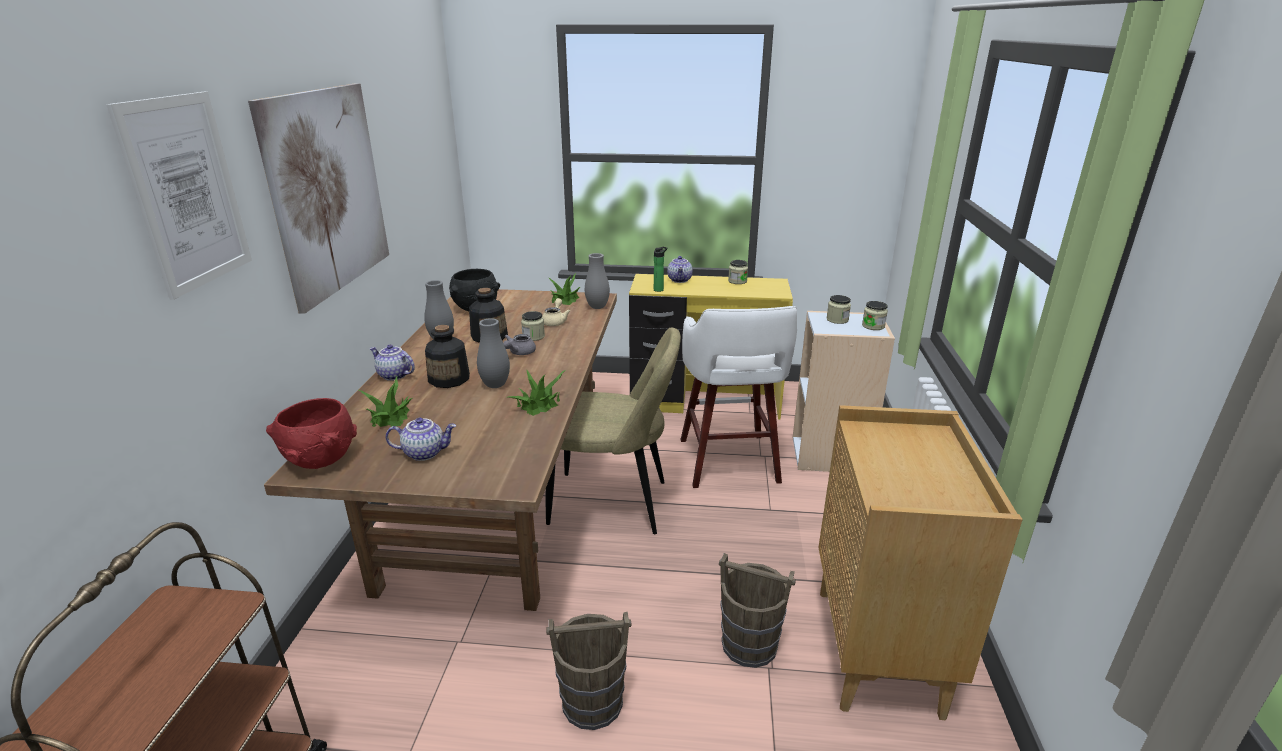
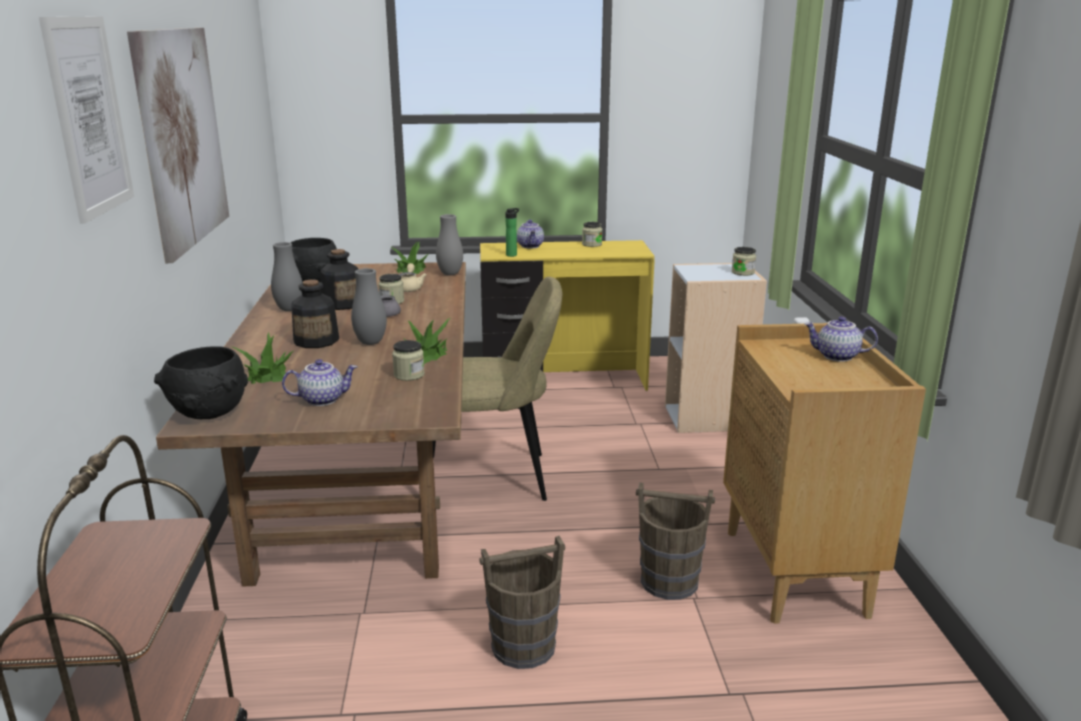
camera: 10 degrees left, 5 degrees down
red bowl [266,398,357,469] -> black bowl [154,346,248,419]
teapot [369,344,415,381] -> teapot moved to [804,316,878,362]
white stool [680,306,797,488] -> none
jar [826,295,851,324] -> jar moved to [392,340,424,381]

